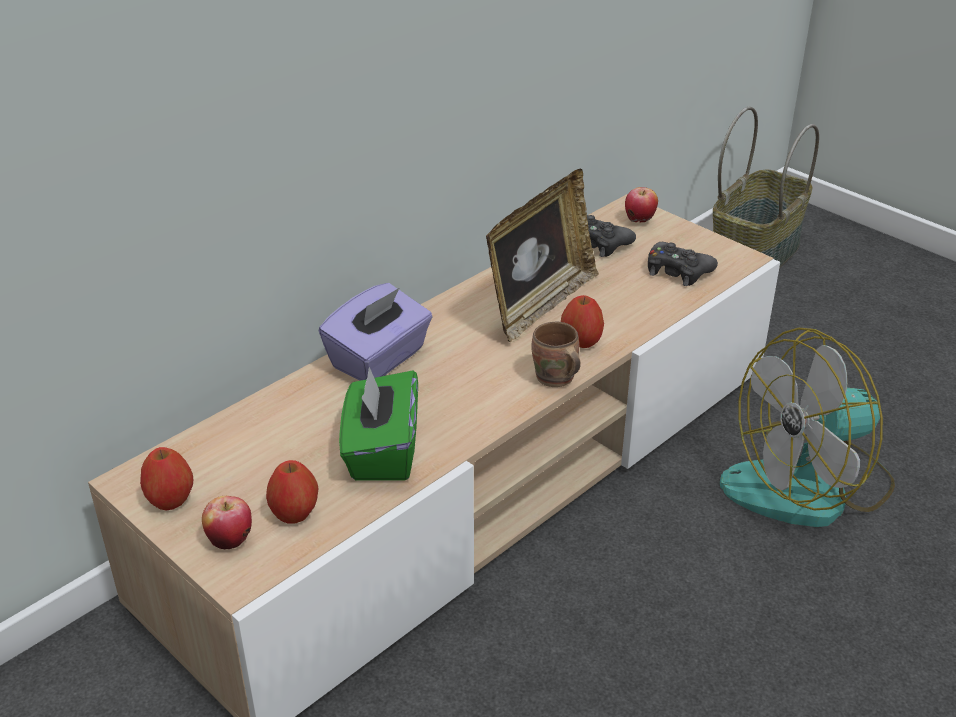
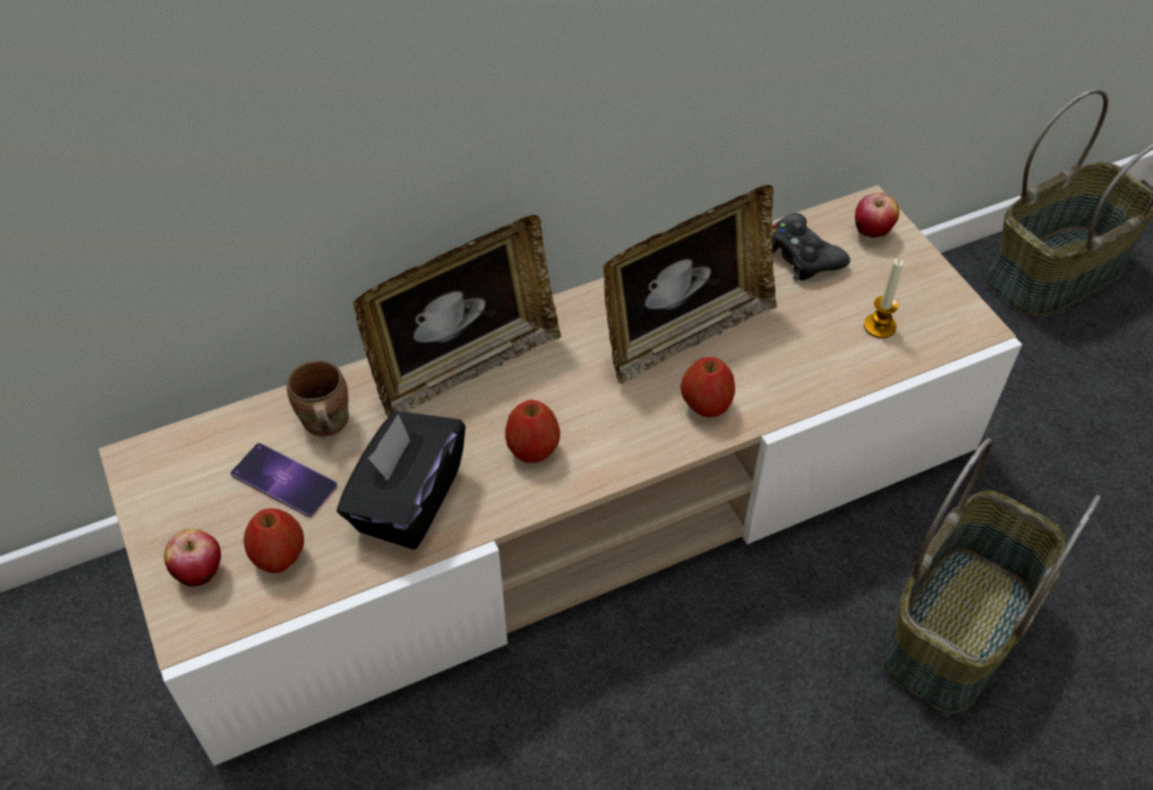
camera: 20 degrees right, 15 degrees up
apple [140,447,193,510] -> apple moved to [505,400,560,463]
purple tissue box [319,283,433,381] -> picture frame [353,215,561,417]
green tissue box [339,367,418,480] -> black tissue box [337,411,466,549]
brown mug [531,322,581,387] -> brown mug moved to [287,360,349,437]
black game controller [648,242,718,286] -> candle [864,258,903,338]
fan [720,328,895,527] -> basket [881,438,1101,713]
none -> phone [231,443,337,517]

